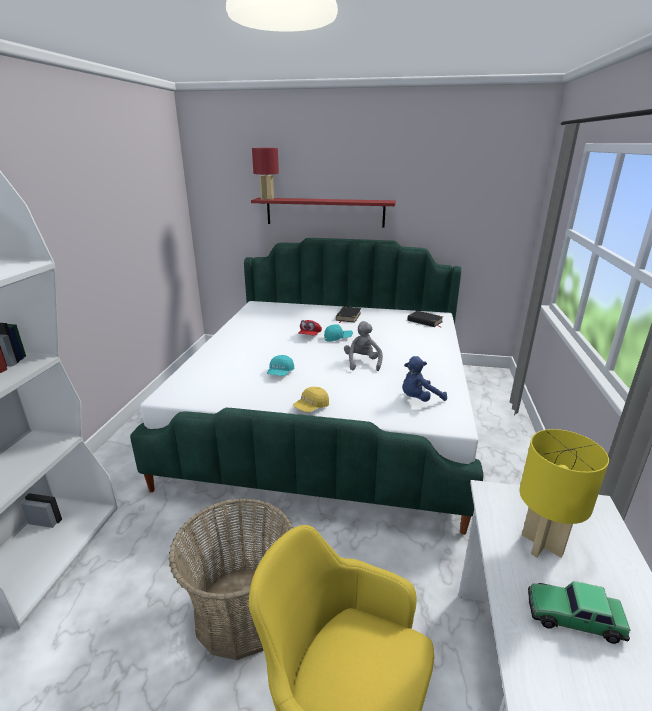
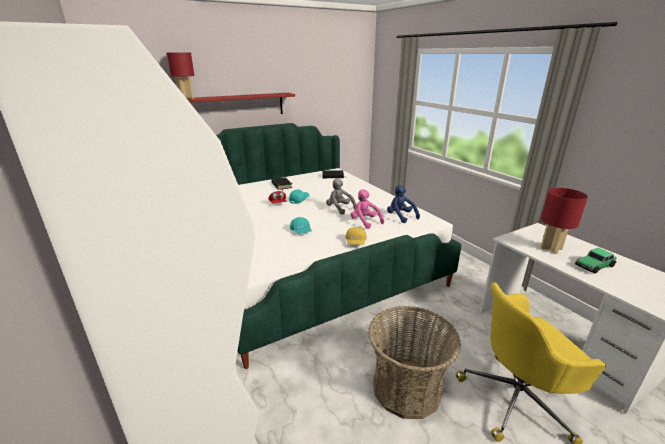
camera: 40 degrees left, 0 degrees up
blue plush toy [402,356,447,402] -> blue plush toy turned 120 degrees clockwise [387,185,420,223]
yellow table lamp [520,429,609,558] -> red table lamp [540,188,588,254]
none -> pink plush toy [351,189,384,229]

